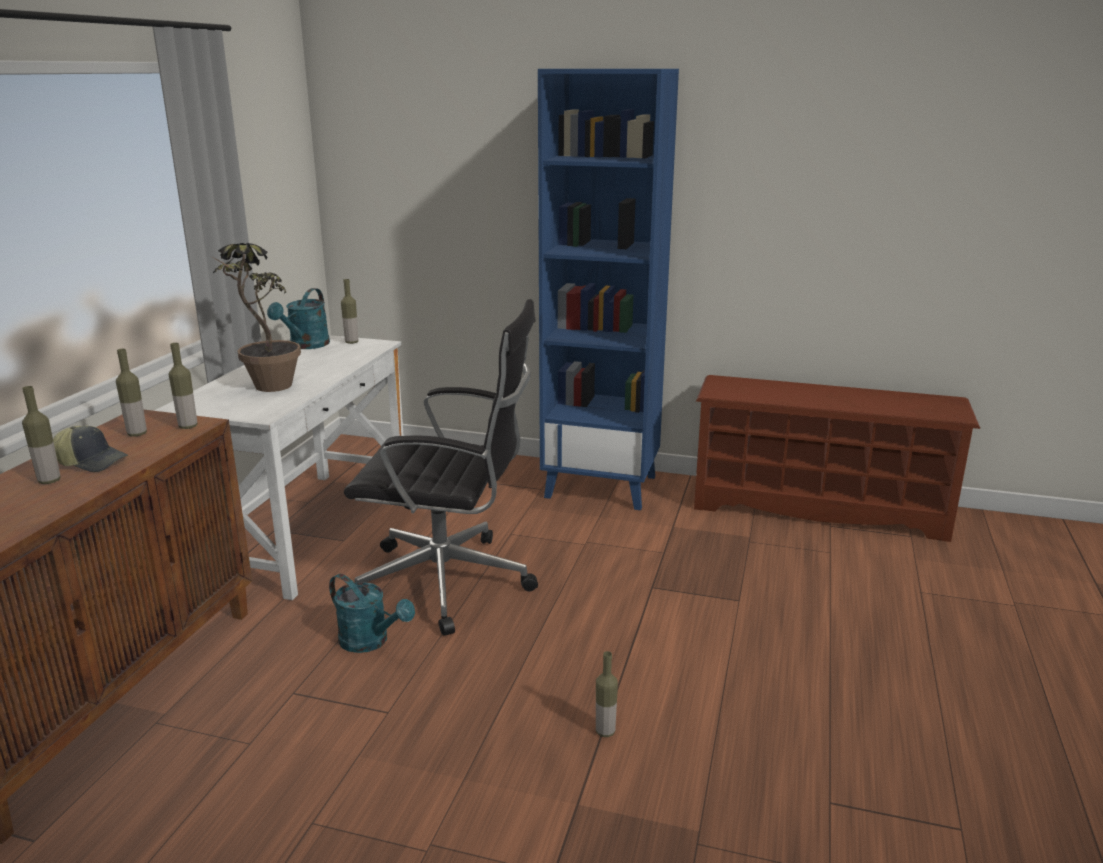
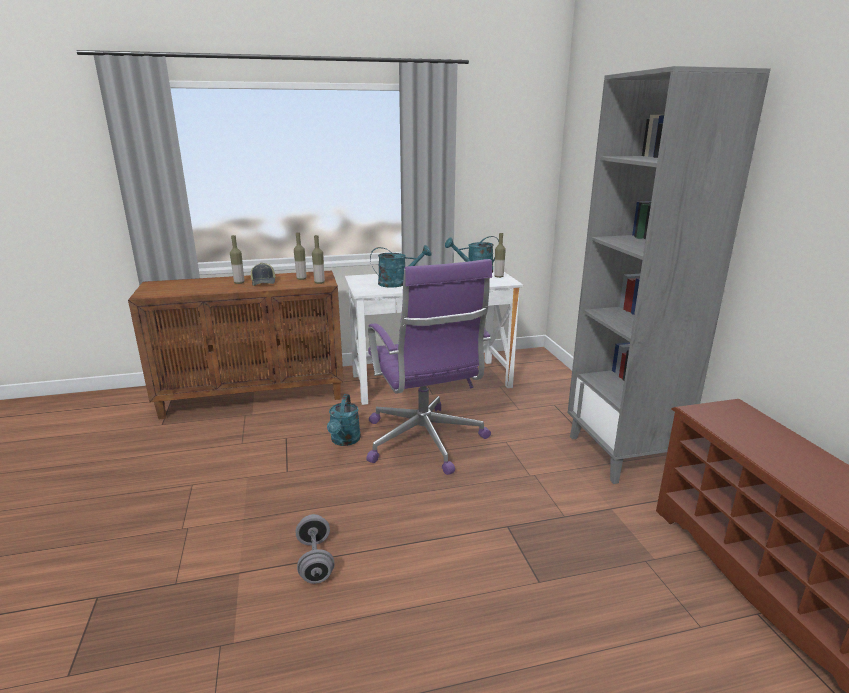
camera: 60 degrees right, 0 degrees up
potted plant [209,243,301,392] -> turquoise watering can [370,245,432,288]
black office chair [344,299,538,636] -> purple office chair [366,259,492,475]
blue bookcase [538,69,679,510] -> grey bookcase [568,66,771,484]
bottle [596,651,618,737] -> grey dumbbell [296,514,334,584]

